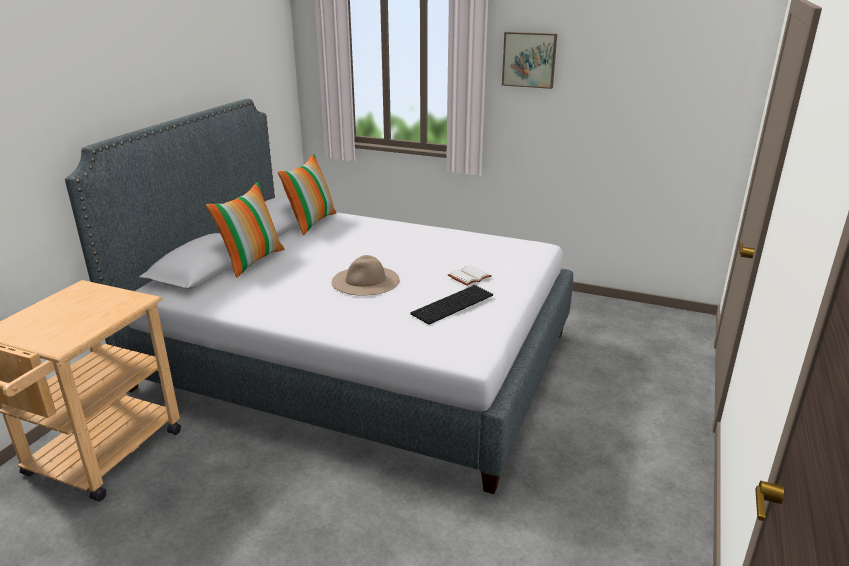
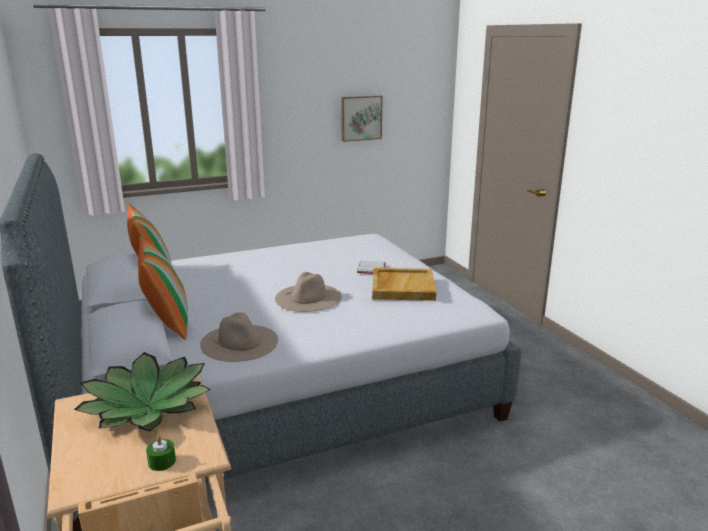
camera: 45 degrees left, 5 degrees down
keyboard [410,285,493,325] -> beige tray [372,268,436,301]
picture [502,32,557,89] -> picture moved to [341,96,383,142]
none -> potted plant [74,352,211,431]
none -> green candle [146,435,176,471]
none -> beige hat [200,312,278,362]

